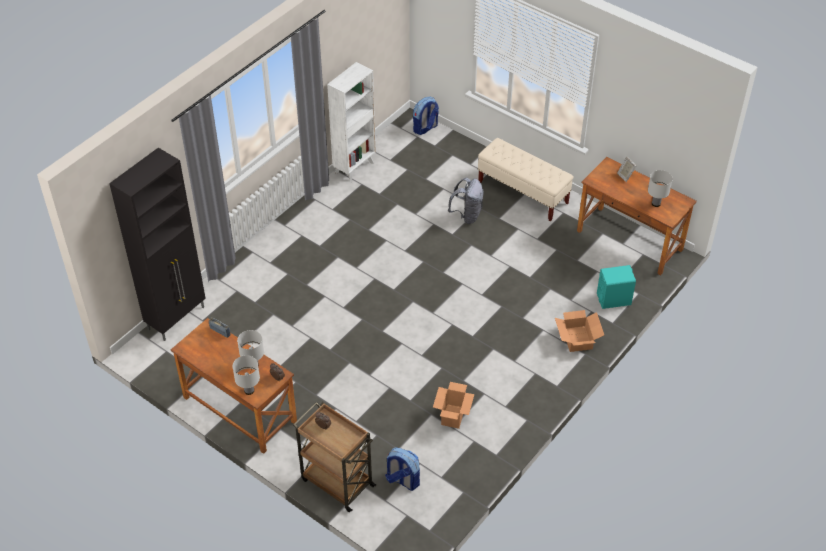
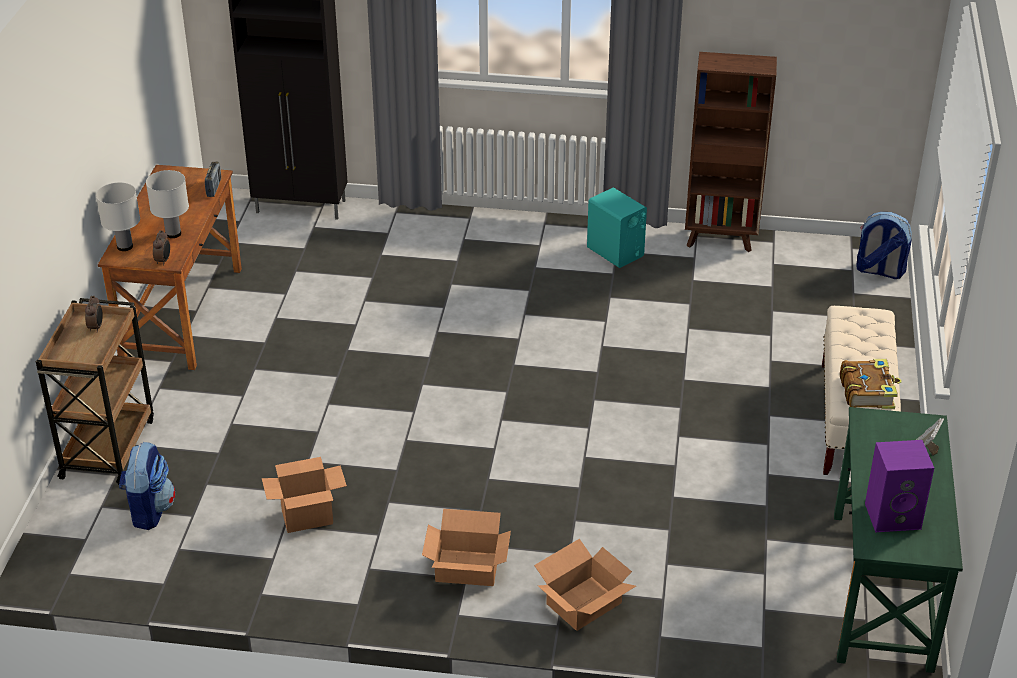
camera: 60 degrees right, 10 degrees down
white bookcase [327,62,376,182] -> brown bookcase [685,52,777,252]
grey backpack [448,178,484,224] -> none
brown desk [577,157,697,275] -> green desk [834,407,963,673]
turquoise speaker [597,265,636,309] -> turquoise speaker moved to [587,188,647,268]
white table lamp [648,170,673,207] -> purple speaker [865,440,934,532]
none -> cardboard box [422,509,511,586]
none -> book [840,359,902,409]

